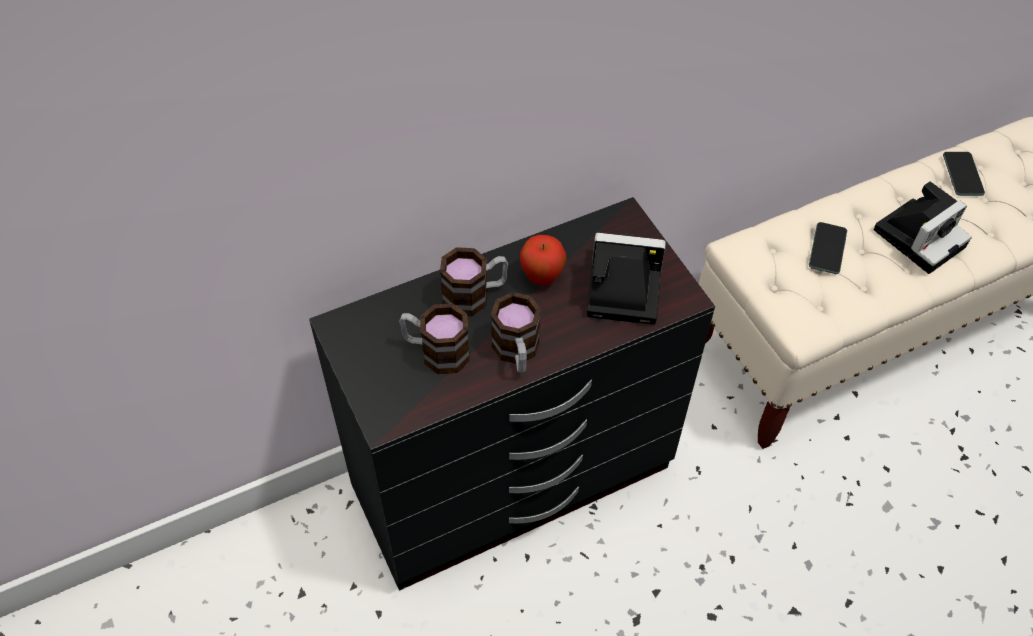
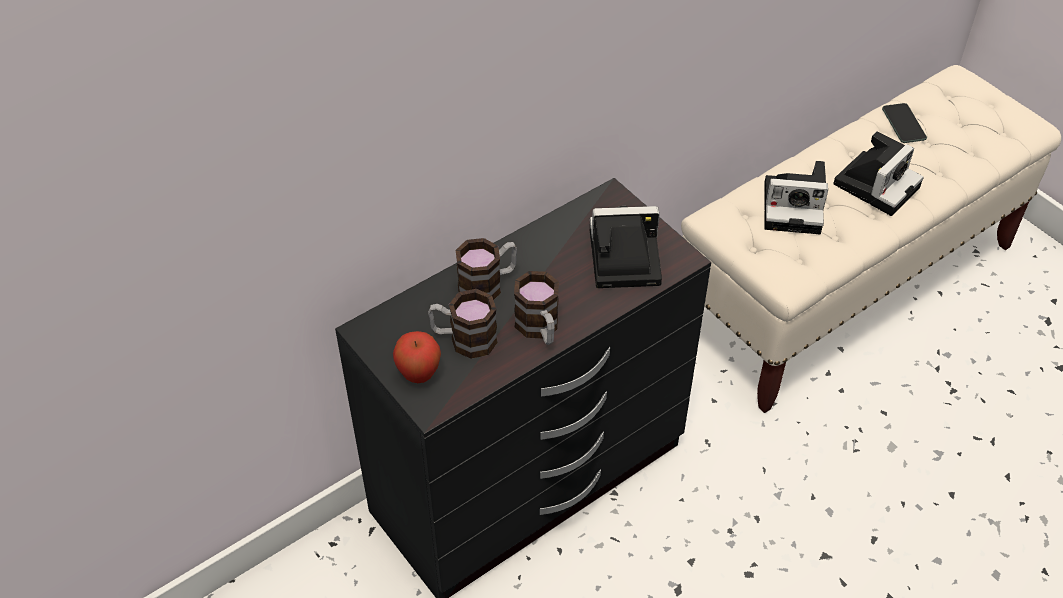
camera: 10 degrees left, 5 degrees down
apple [520,235,566,286] -> apple moved to [393,331,441,383]
phone [809,222,847,274] -> camera [764,161,828,234]

